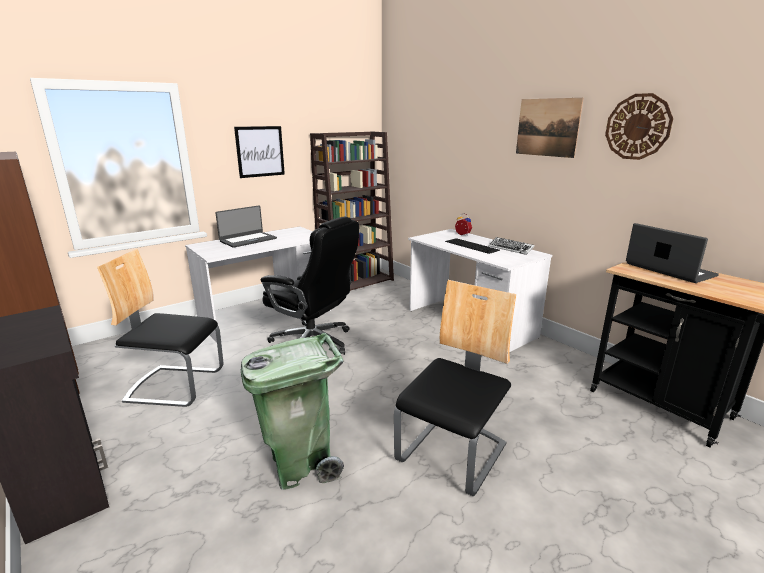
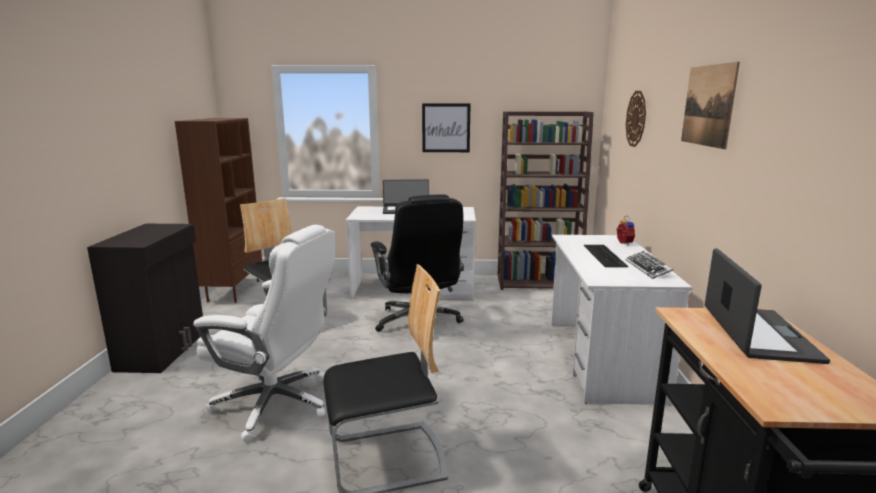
camera: 40 degrees right, 5 degrees down
green trash can [241,333,344,490] -> white office chair [193,225,335,442]
wall clock [605,93,673,160] -> wall clock moved to [626,91,646,147]

